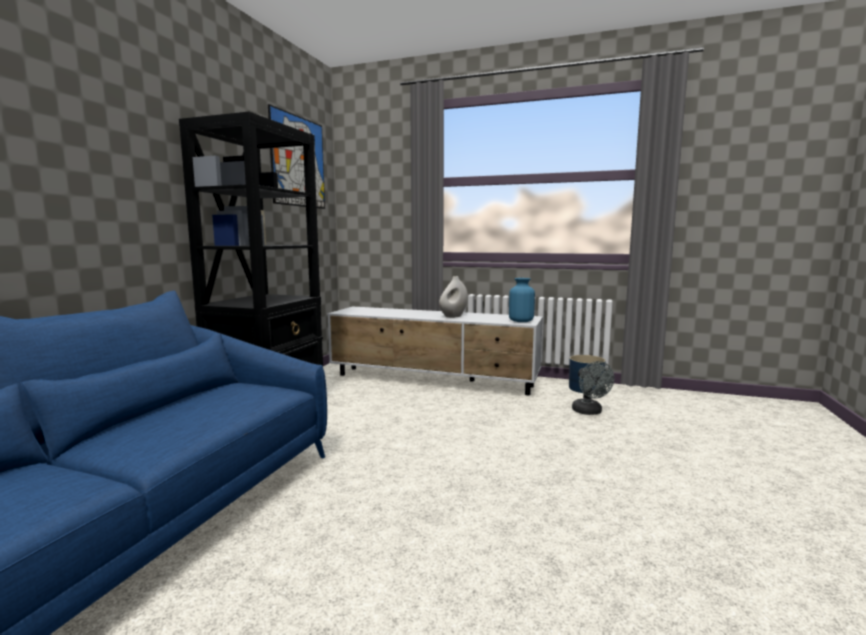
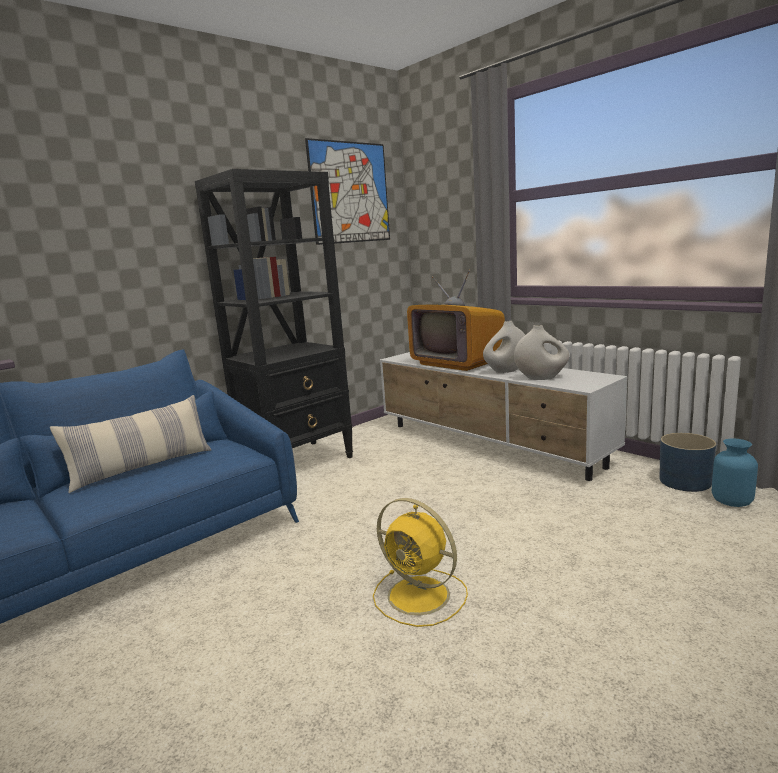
camera: 30 degrees right, 5 degrees up
blue vase [509,278,535,322] -> blue vase moved to [712,438,758,507]
grey fan [572,361,614,415] -> none
none -> pillow [50,395,211,493]
none -> yellow fan [373,498,468,627]
none -> television [407,270,505,371]
none -> white vase [514,325,569,380]

